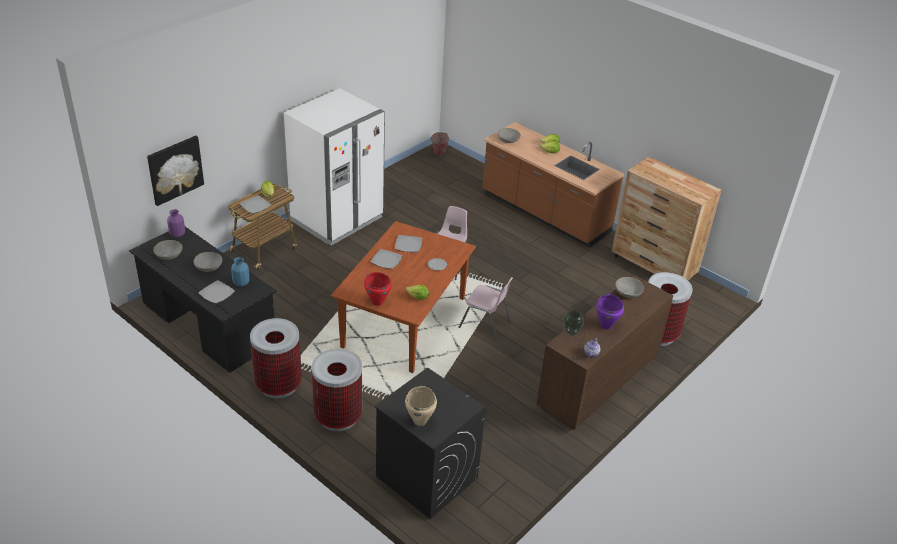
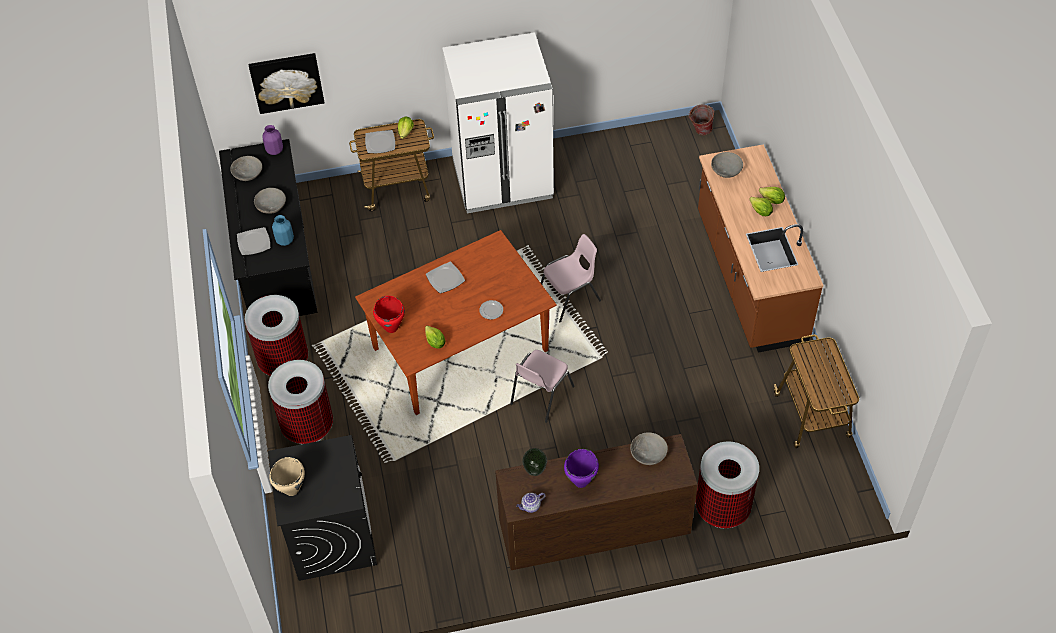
camera: 40 degrees right, 15 degrees up
plate [395,235,422,252] -> none
pink chair [458,277,513,341] -> pink chair turned 60 degrees clockwise [510,350,575,423]
brown dresser [612,157,721,280] -> cart [774,335,859,448]

